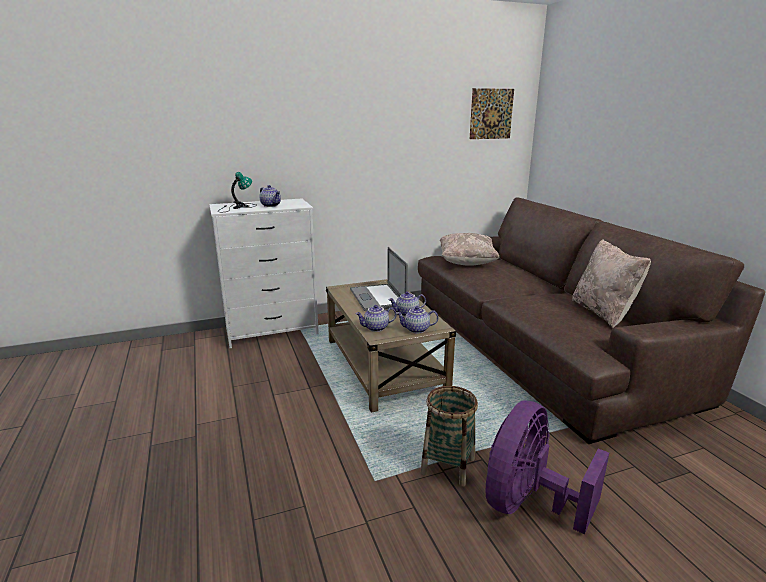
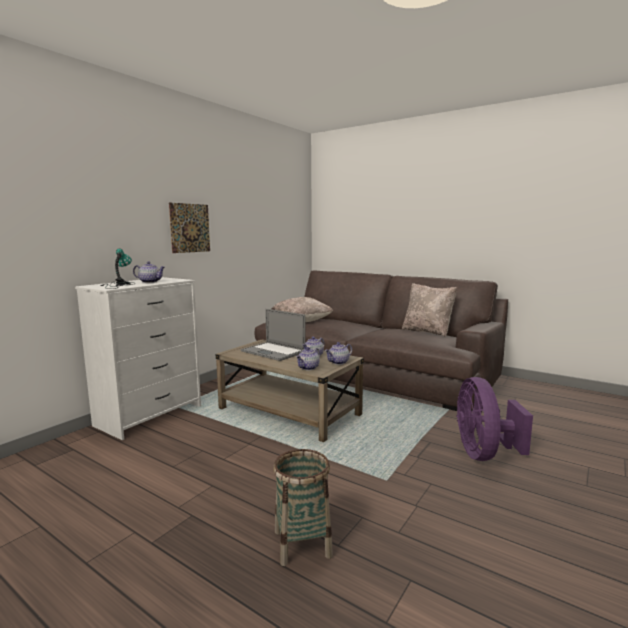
camera: 35 degrees left, 10 degrees down
basket [421,386,478,487] -> basket moved to [274,449,333,566]
picture [470,88,514,139] -> picture moved to [169,203,210,253]

